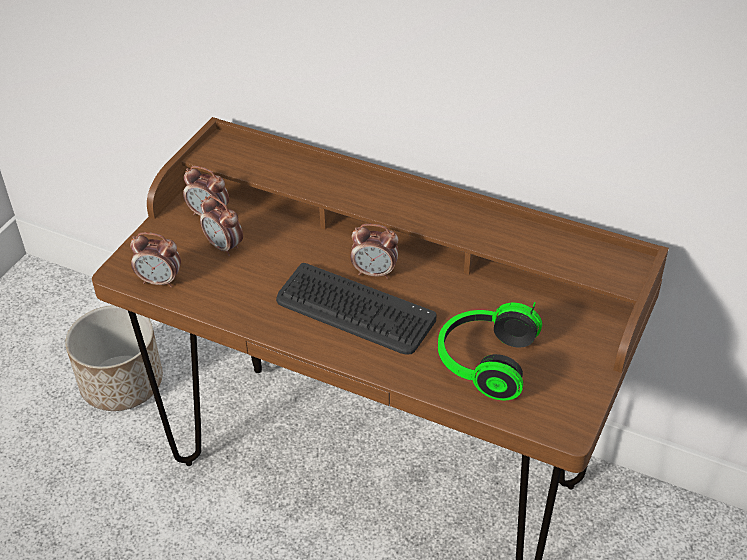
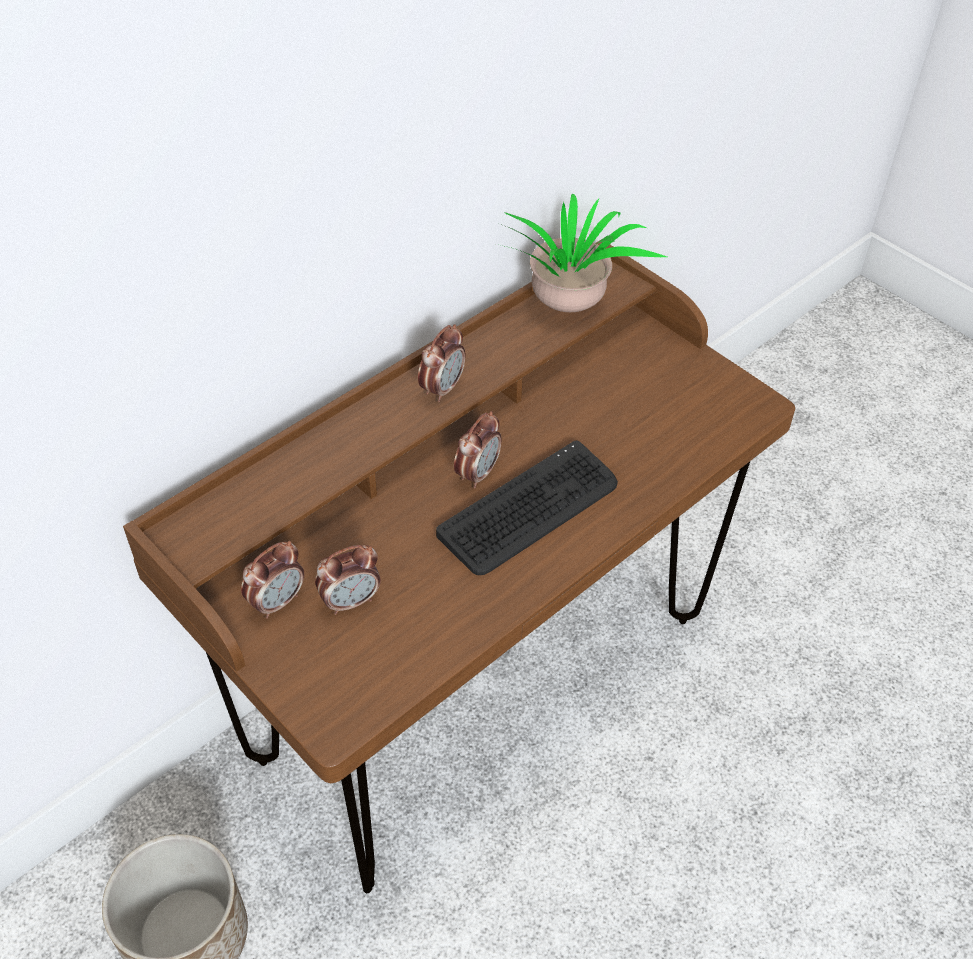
camera: 70 degrees left, 5 degrees up
alarm clock [130,232,181,287] -> alarm clock moved to [418,324,465,402]
headphones [438,302,542,400] -> none
none -> potted plant [501,194,667,312]

